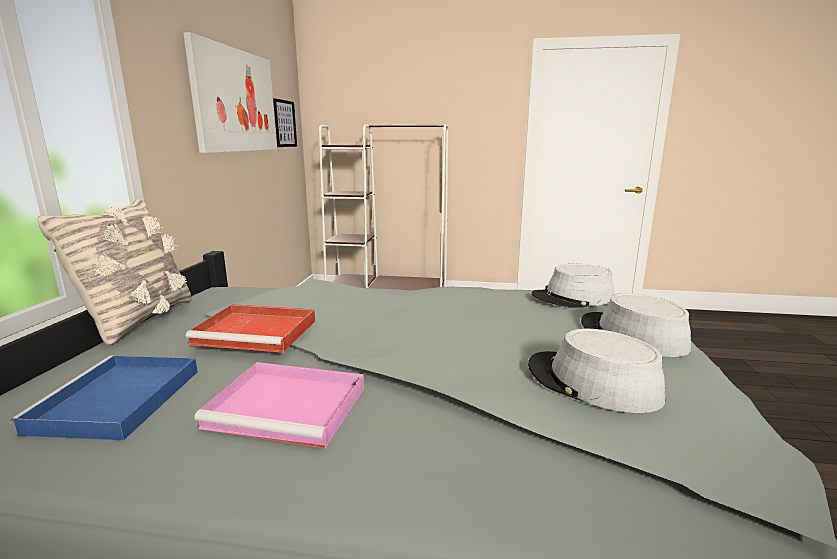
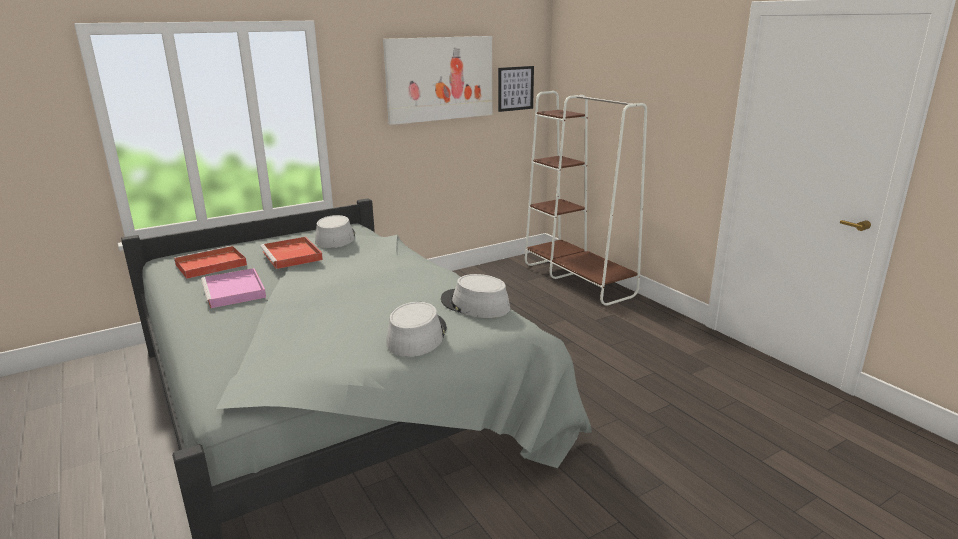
camera: 50 degrees right, 5 degrees up
blue tray [10,355,198,440] -> red tray [174,246,247,279]
beige pillow [37,199,191,345] -> none
grey hat [528,329,665,413] -> grey hat moved to [315,215,355,248]

